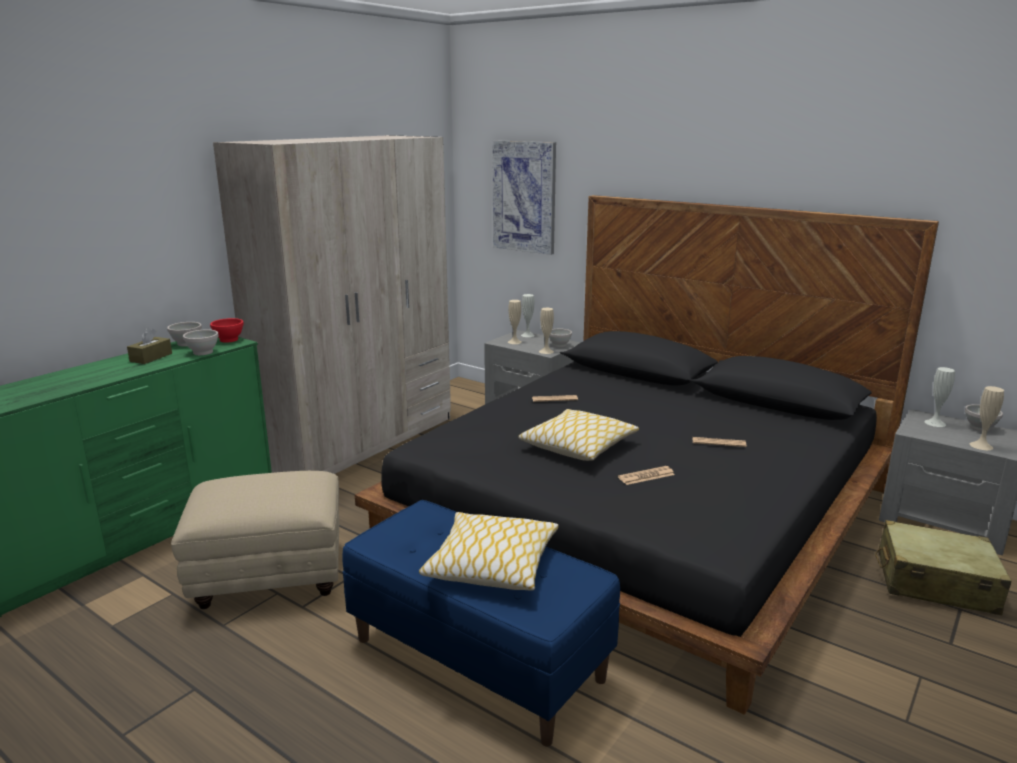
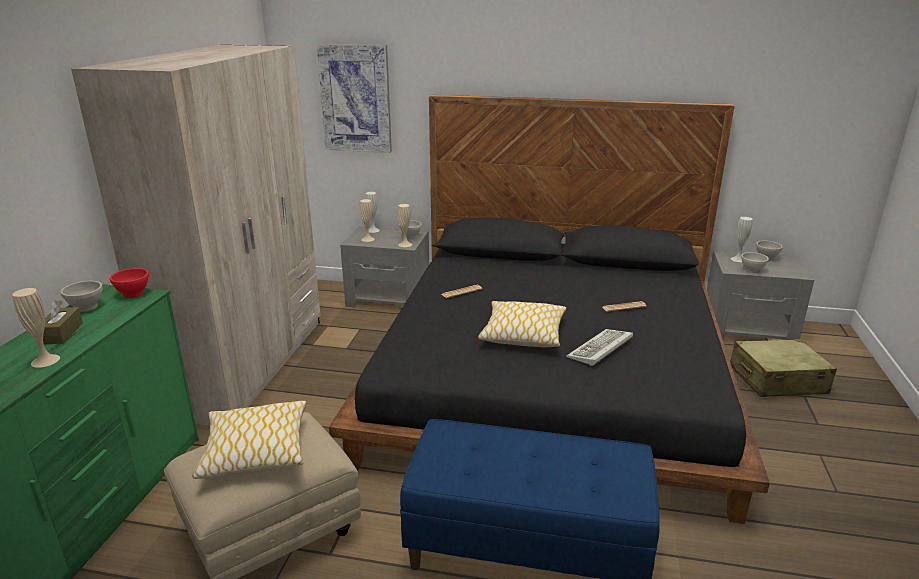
camera: 25 degrees left, 5 degrees up
white bowl [183,330,219,355] -> white bowl moved to [741,252,769,273]
pillow [419,512,559,591] -> pillow moved to [192,401,306,479]
newspaper [618,466,675,485] -> keyboard [566,329,633,366]
beige vase [970,386,1004,450] -> beige vase moved to [13,288,60,368]

